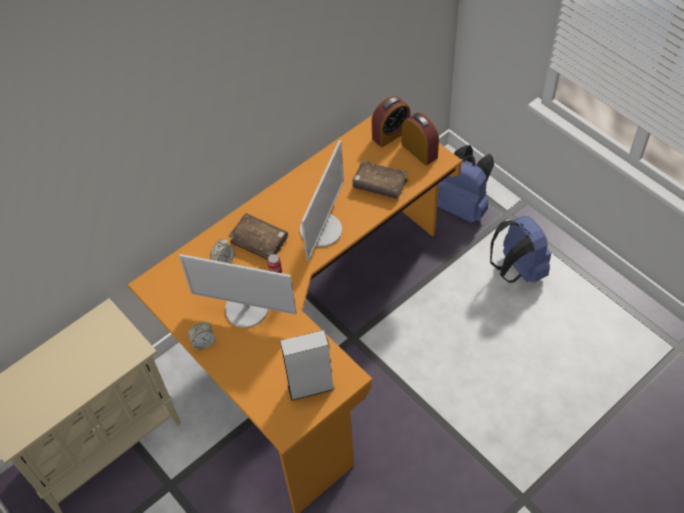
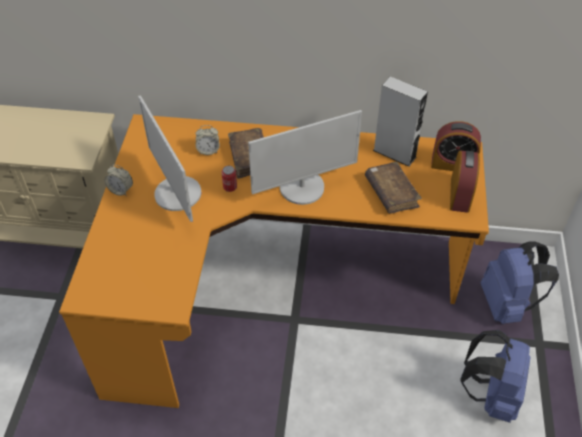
camera: 45 degrees right, 5 degrees down
grey speaker [280,330,334,401] -> grey speaker moved to [373,76,428,167]

